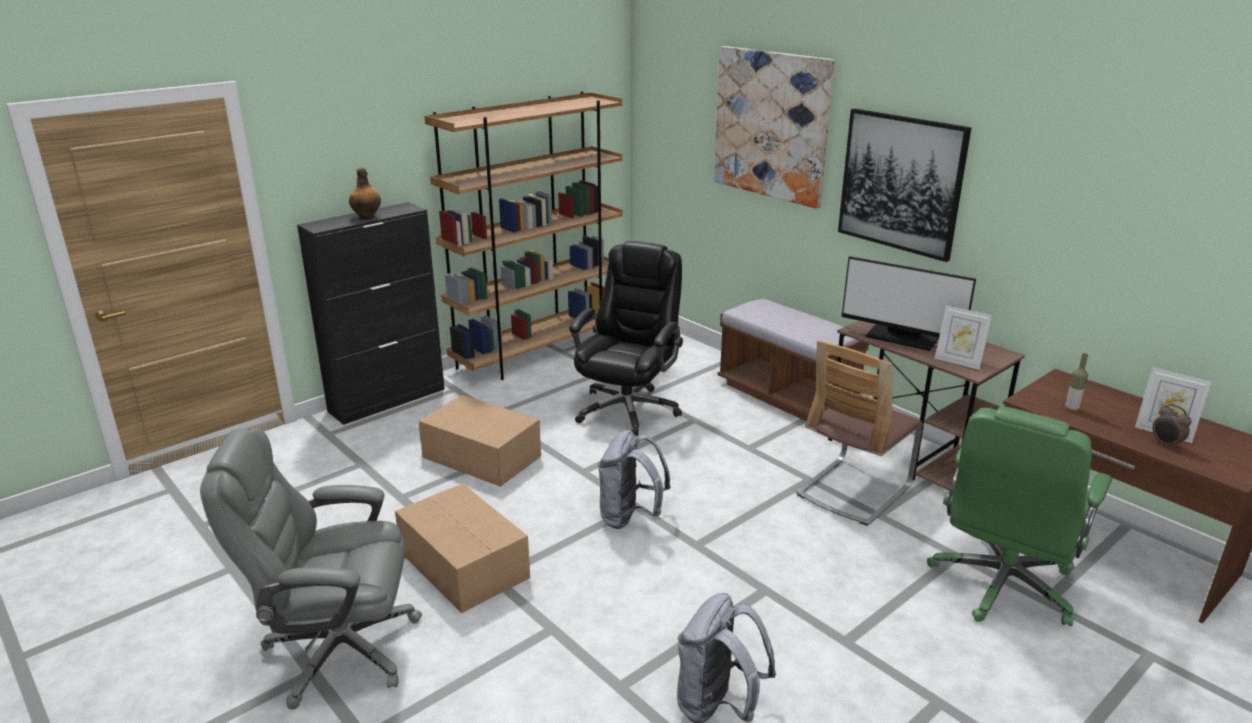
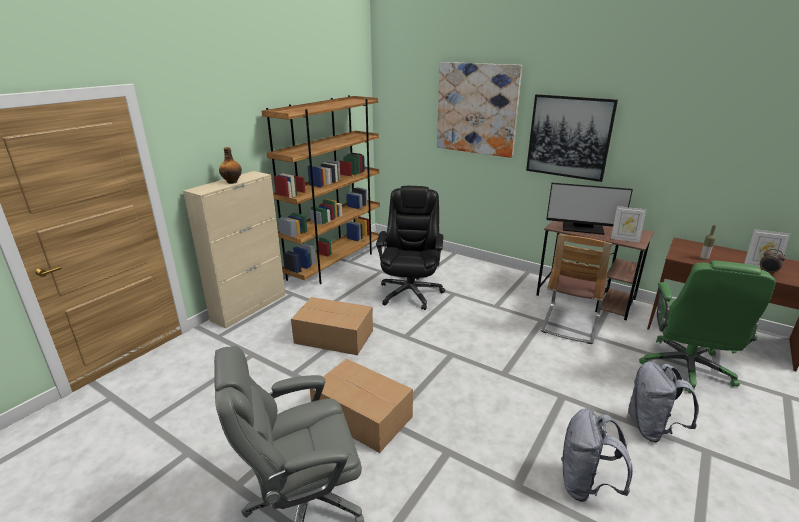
camera: 15 degrees left, 0 degrees up
black cabinet [297,202,445,425] -> beige cabinet [183,171,285,329]
grey backpack [598,430,671,529] -> grey backpack moved to [628,361,699,442]
brown bench [718,298,869,421] -> none

